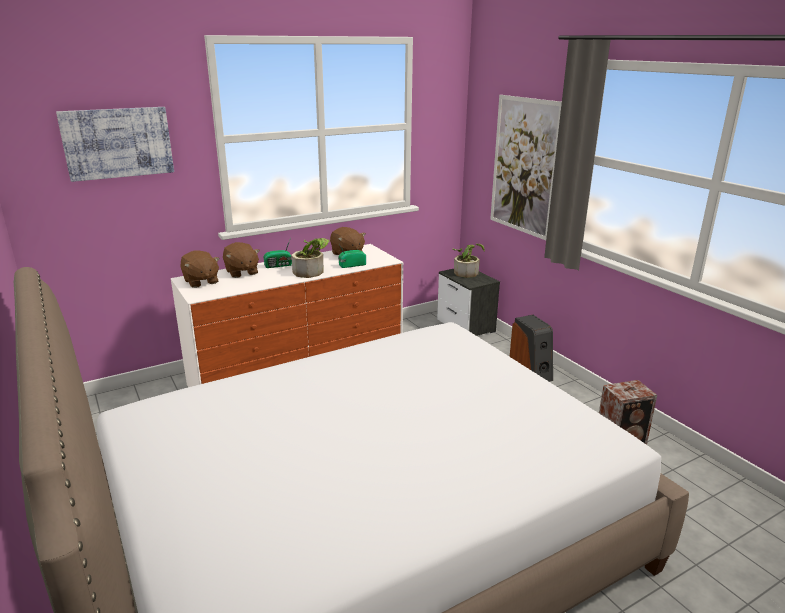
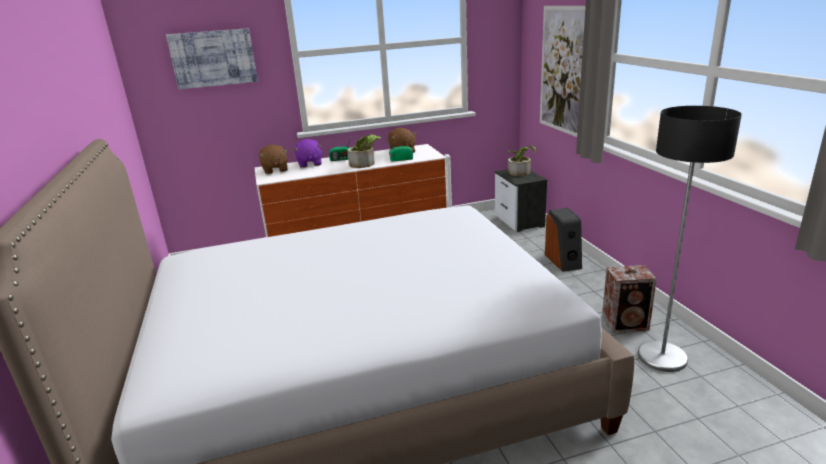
camera: 15 degrees right, 0 degrees up
brown plush toy [223,242,260,278] -> purple plush toy [294,139,323,168]
none -> floor lamp [638,106,742,372]

